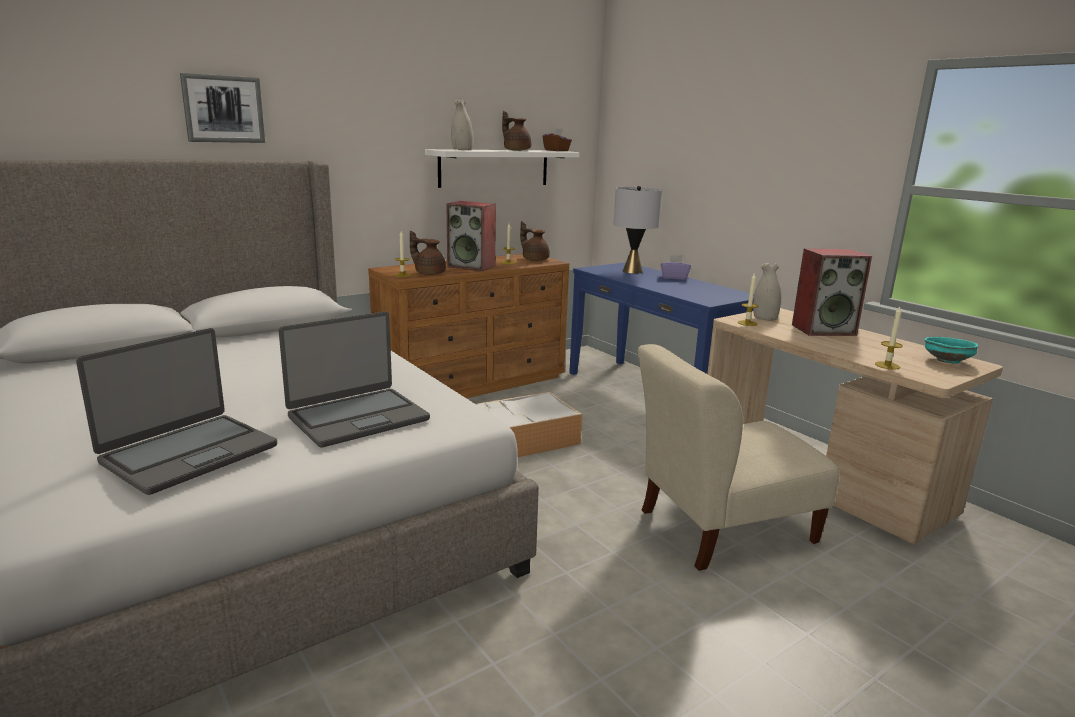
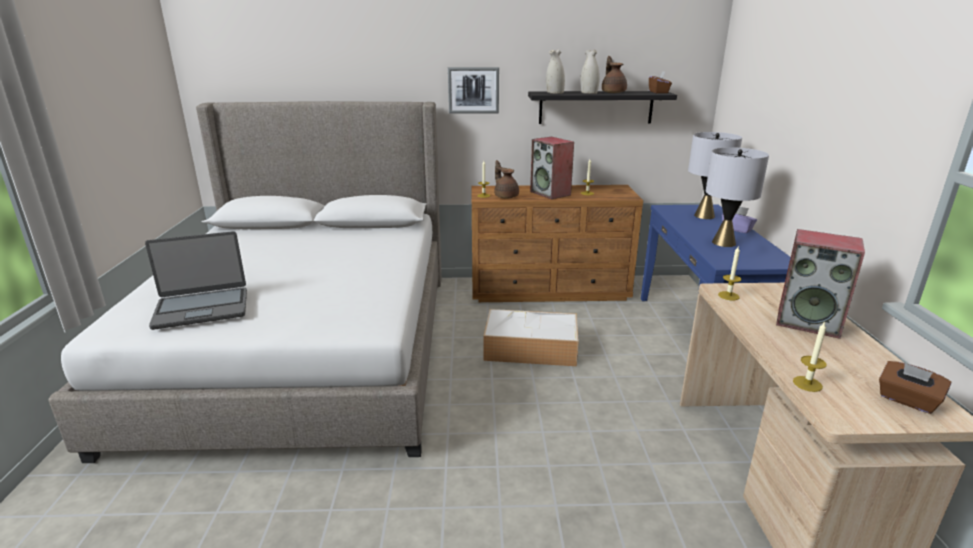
camera: 35 degrees right, 5 degrees up
picture [180,73,265,143] -> picture moved to [448,67,499,114]
laptop [279,311,430,448] -> none
white shelf [425,149,579,188] -> black shelf [528,91,677,124]
brown teapot [520,221,550,261] -> none
beige chair [638,344,839,571] -> none
white vase [753,263,781,321] -> white vase moved to [580,49,600,94]
turquoise bowl [925,337,978,364] -> brown tissue box [879,361,951,414]
none -> grey table lamp [706,147,769,247]

